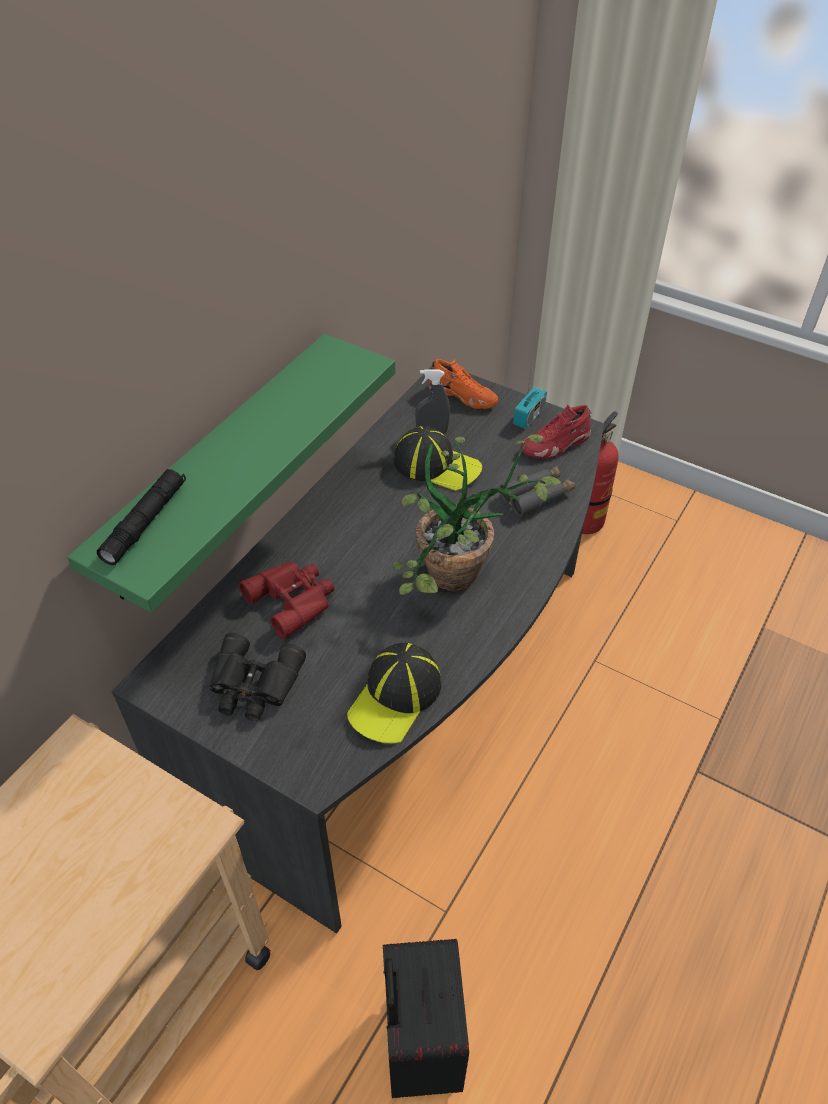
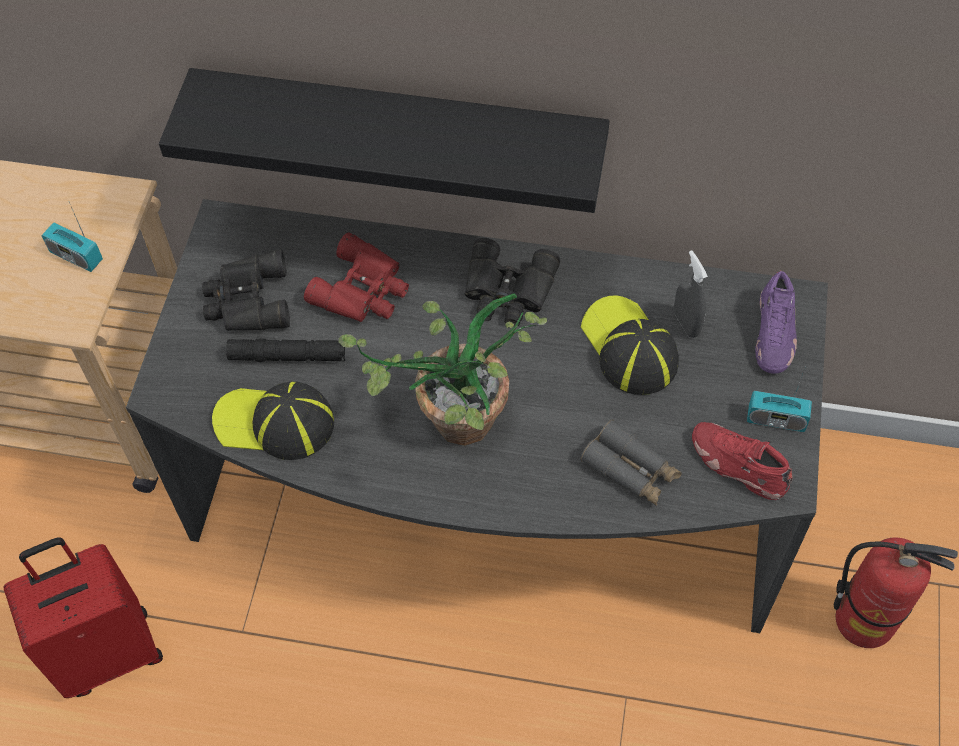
camera: 70 degrees right, 10 degrees up
green shelf [67,334,395,613] -> black shelf [159,68,609,213]
black flashlight [97,469,186,565] -> black flashlight moved to [226,338,345,362]
black suitcase [383,939,469,1098] -> red suitcase [4,537,163,698]
cap [394,426,482,491] -> cap turned 150 degrees clockwise [581,295,679,395]
orange shoe [429,359,498,409] -> purple shoe [755,270,797,374]
none -> radio [42,202,103,272]
none -> black binoculars [465,238,560,326]

